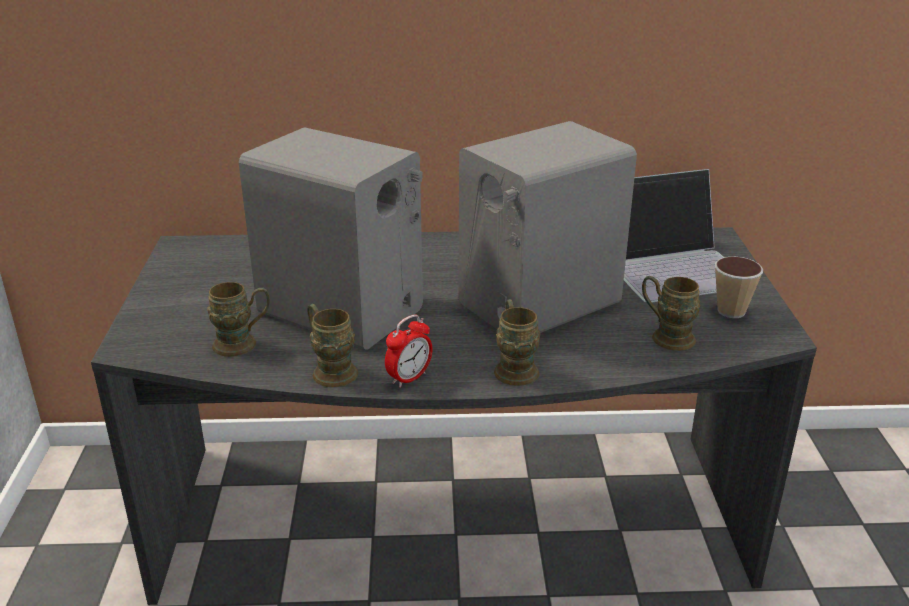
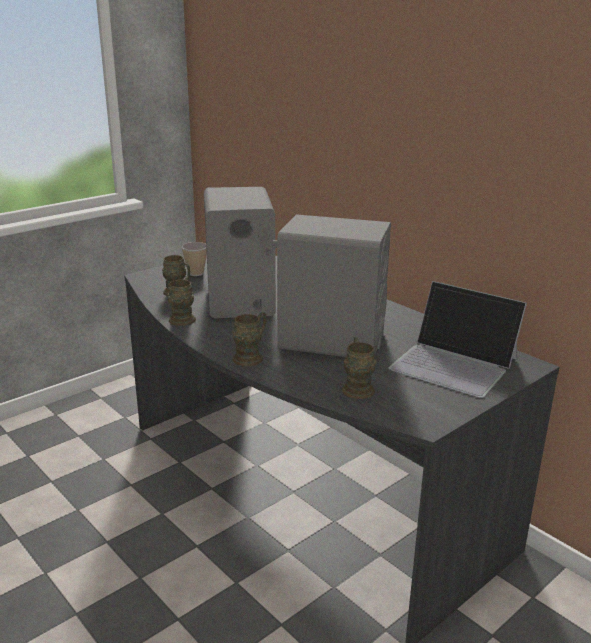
camera: 50 degrees right, 5 degrees down
alarm clock [385,315,432,388] -> none
cup [715,257,763,318] -> cup moved to [181,242,207,276]

